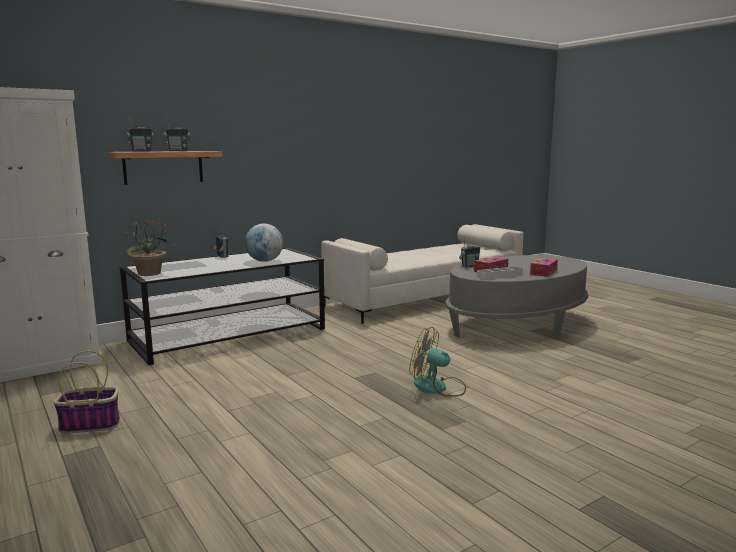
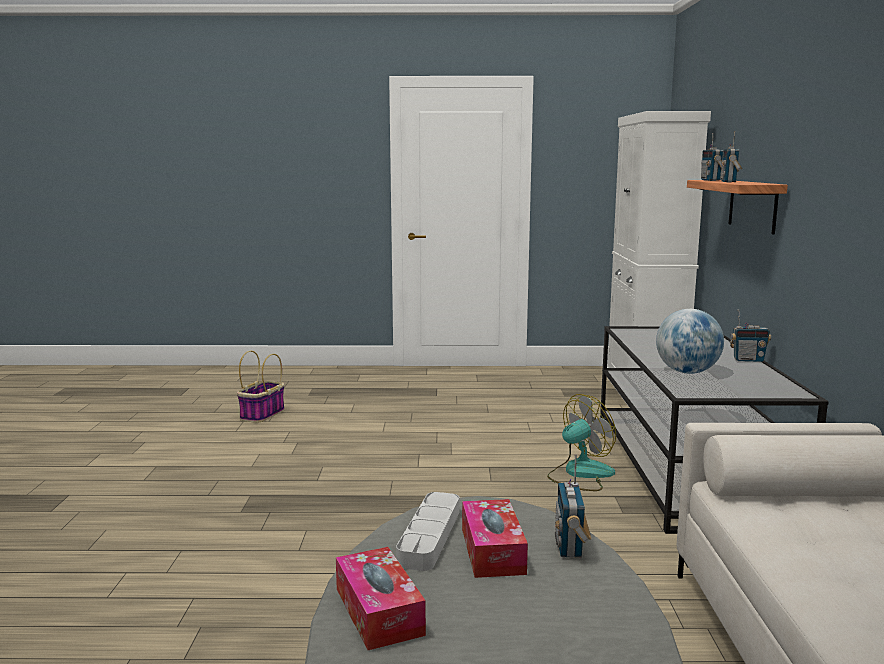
camera: 125 degrees right, 0 degrees up
basket [54,350,120,433] -> basket moved to [237,351,285,423]
potted plant [122,219,174,276] -> none
fan [410,327,466,397] -> fan moved to [547,394,616,491]

